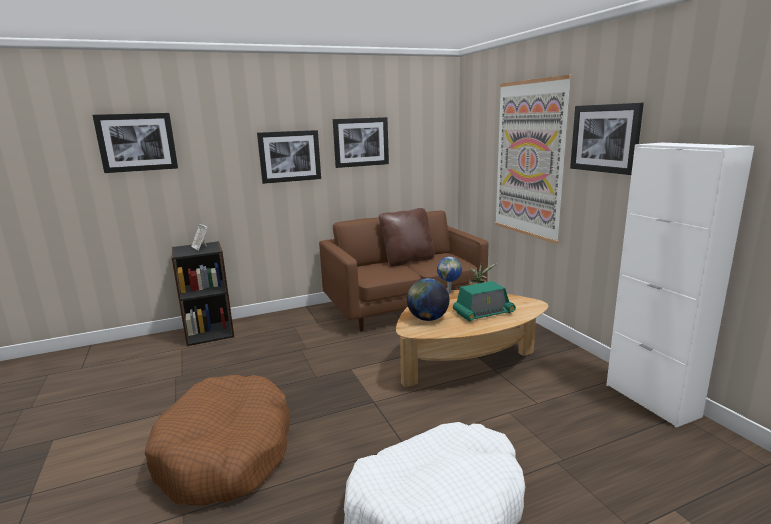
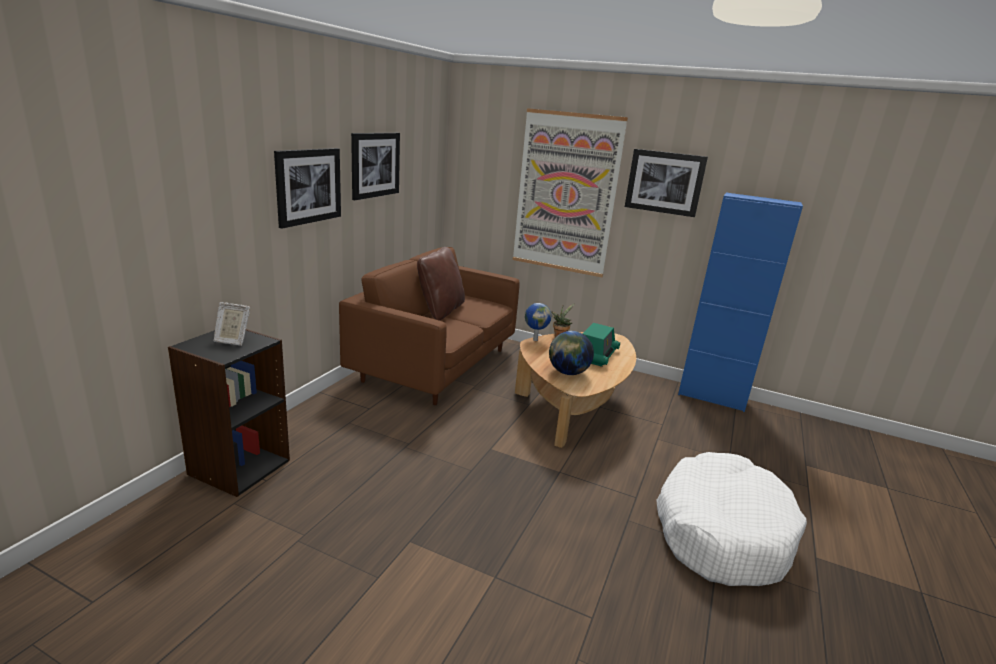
camera: 45 degrees left, 5 degrees up
picture [93,113,178,173] -> none
brown dog bed [145,375,290,505] -> none
white cabinet [606,143,754,428] -> blue cabinet [678,193,803,412]

